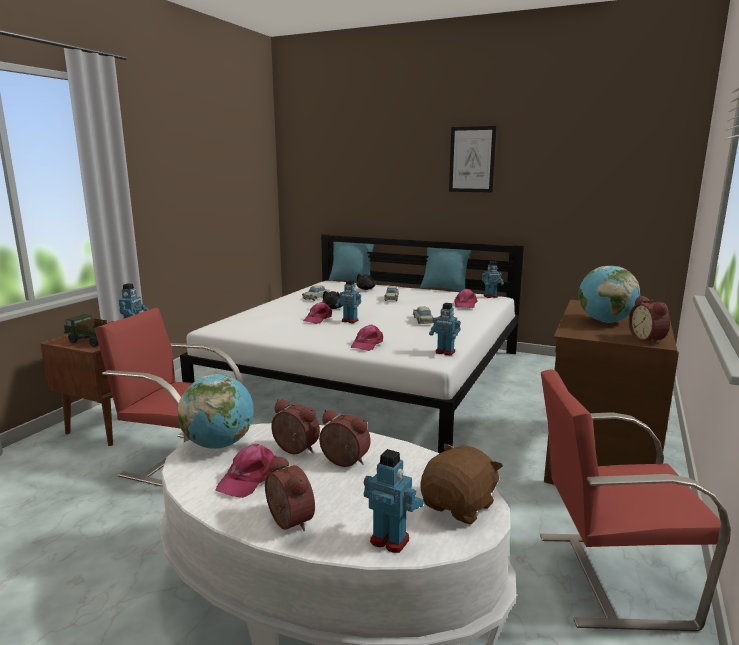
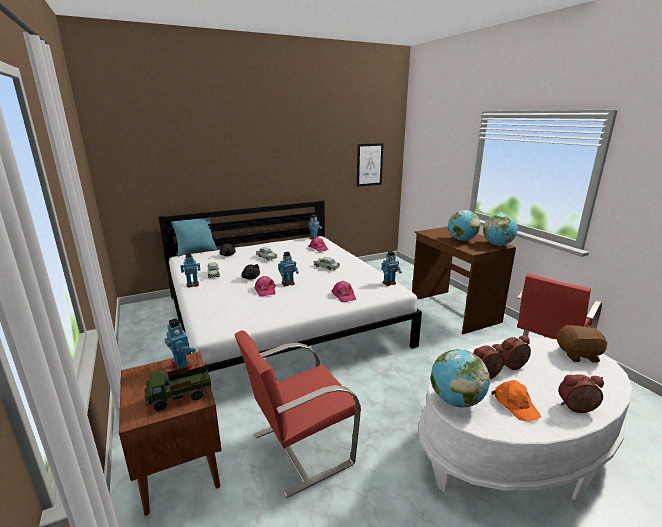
camera: 50 degrees left, 5 degrees up
pink cap [215,444,275,498] -> orange cap [492,380,541,422]
toy robot [364,449,424,553] -> toy robot moved to [180,253,200,287]
turquoise pillow [420,247,472,292] -> none
brown plush toy [420,443,503,525] -> brown plush toy turned 105 degrees clockwise [557,324,607,363]
picture [449,126,497,193] -> picture moved to [357,143,384,187]
alarm clock [629,295,670,345] -> globe [483,213,518,246]

